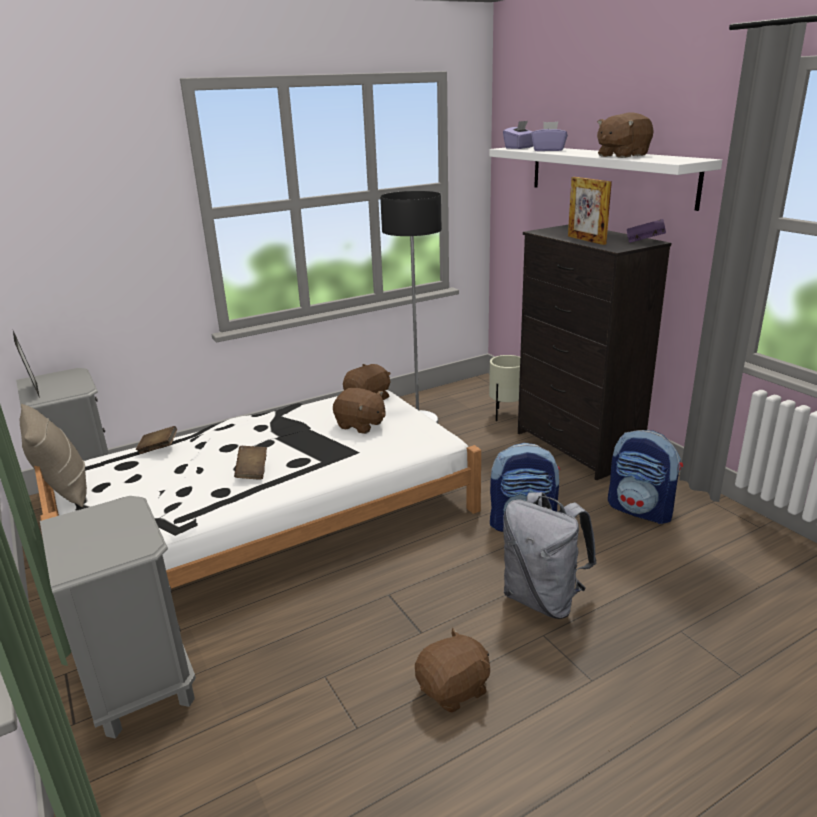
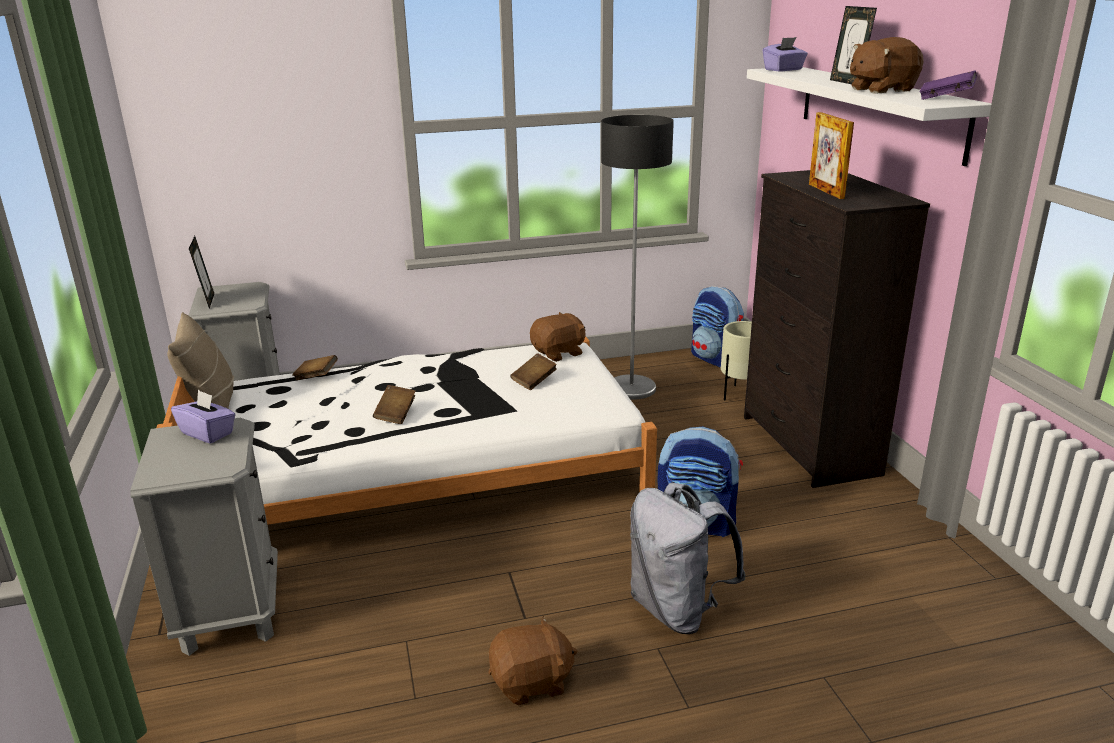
camera: 15 degrees right, 0 degrees up
brown plush toy [333,388,386,434] -> brown book [510,353,557,390]
purple tissue box [531,122,568,151] -> purple tissue box moved to [171,390,236,443]
backpack [608,430,683,524] -> backpack moved to [691,286,744,368]
purple book [627,219,666,243] -> purple book moved to [920,70,977,100]
none -> picture frame [830,6,877,84]

